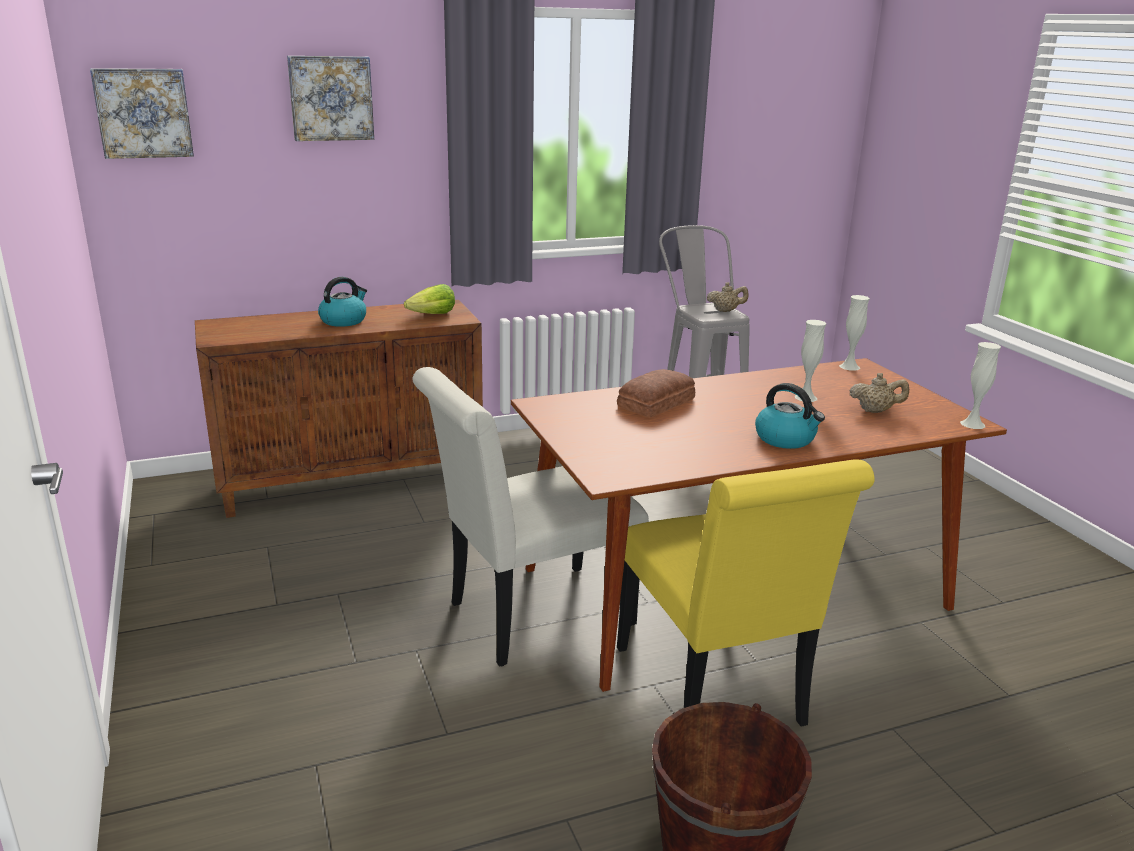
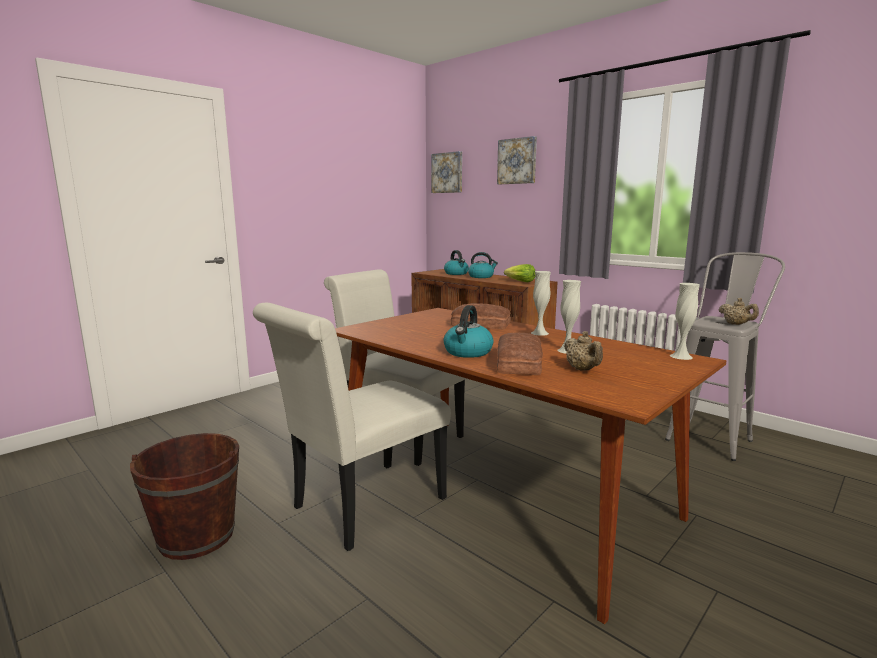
camera: 65 degrees right, 10 degrees down
yellow chair [617,459,875,727] -> white chair [253,303,451,551]
white vase [960,342,1001,429] -> white vase moved to [531,271,551,336]
none -> kettle [444,250,469,275]
none -> bread [497,333,543,375]

